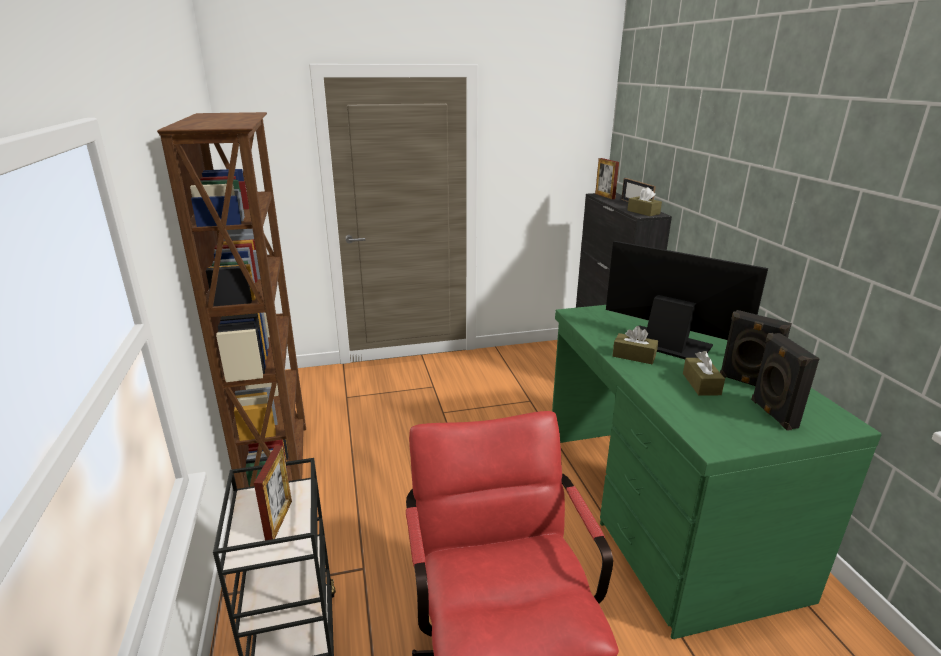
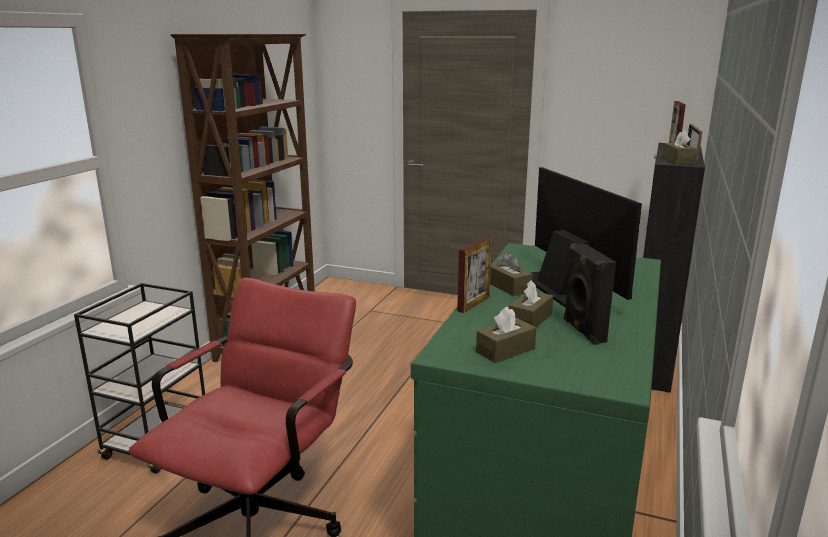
camera: 35 degrees right, 5 degrees down
picture frame [254,445,292,540] -> picture frame moved to [457,237,492,313]
black speaker [751,333,820,431] -> none
none -> brown tissue box [476,307,536,363]

